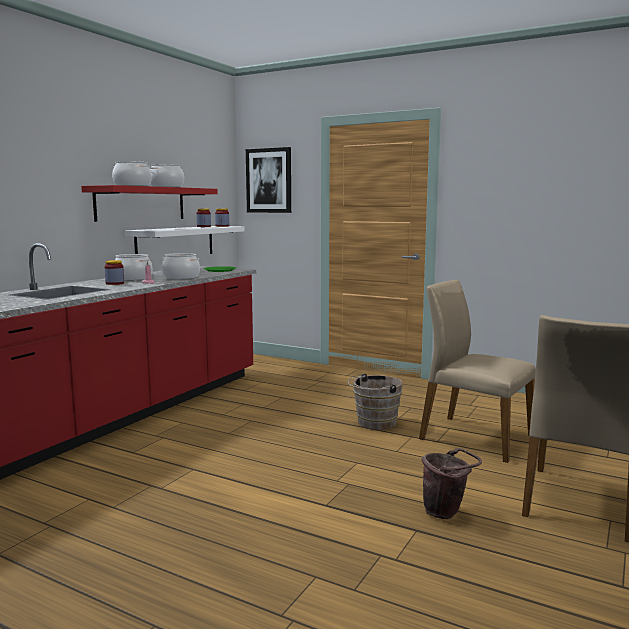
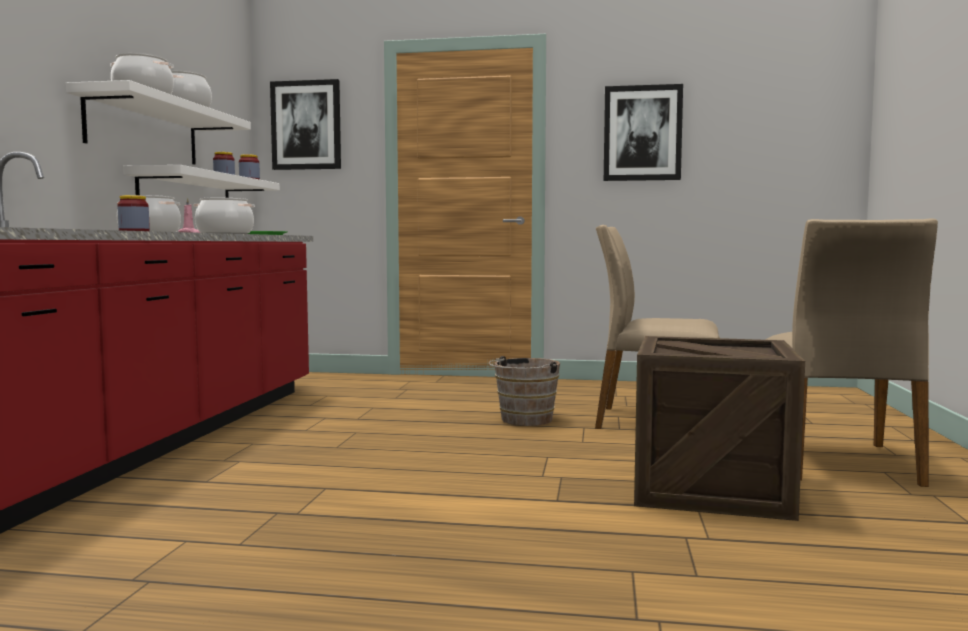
camera: 20 degrees left, 5 degrees down
red shelf [81,185,218,222] -> white shelf [66,80,251,165]
brown bucket [421,448,482,519] -> crate [634,336,805,521]
none -> picture [604,84,683,181]

